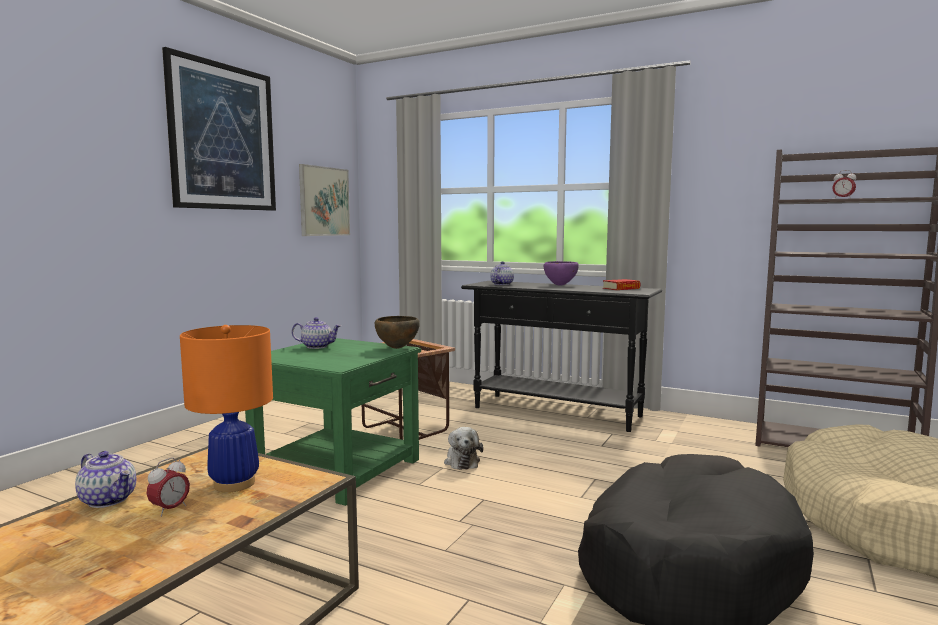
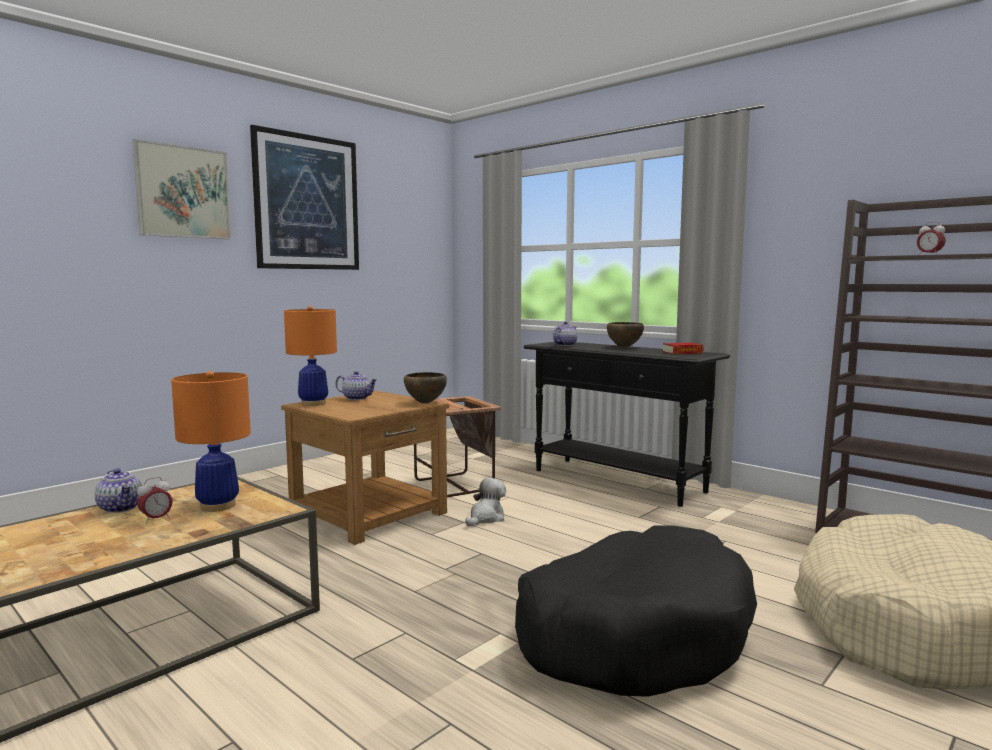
camera: 15 degrees right, 0 degrees up
green side table [245,338,421,506] -> brown side table [281,391,449,545]
picture [299,164,350,236] -> picture moved to [132,139,231,239]
plush toy [444,427,484,470] -> plush toy turned 150 degrees counterclockwise [465,478,506,527]
purple bowl [544,261,579,286] -> brown bowl [607,322,644,348]
none -> orange table lamp [284,306,337,406]

